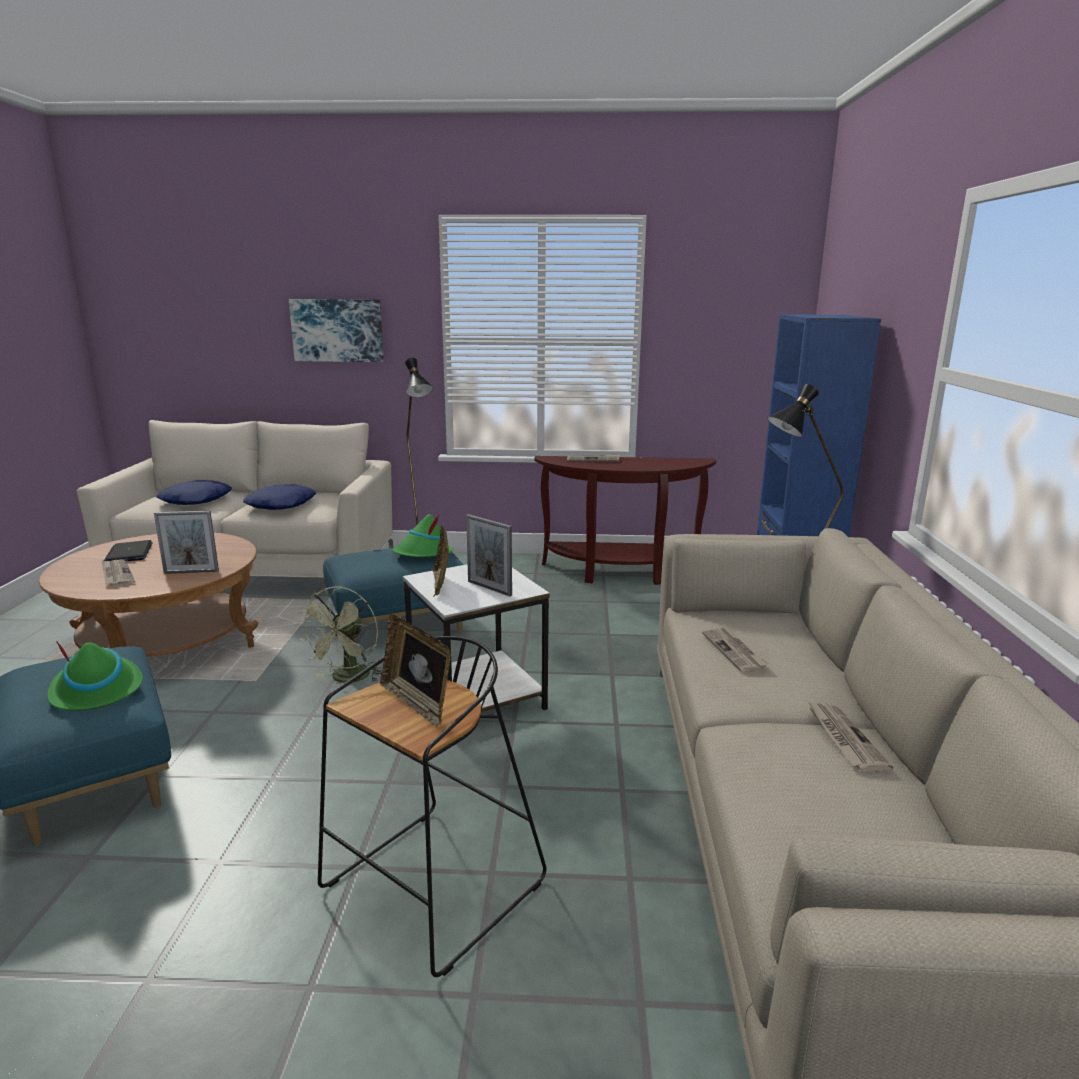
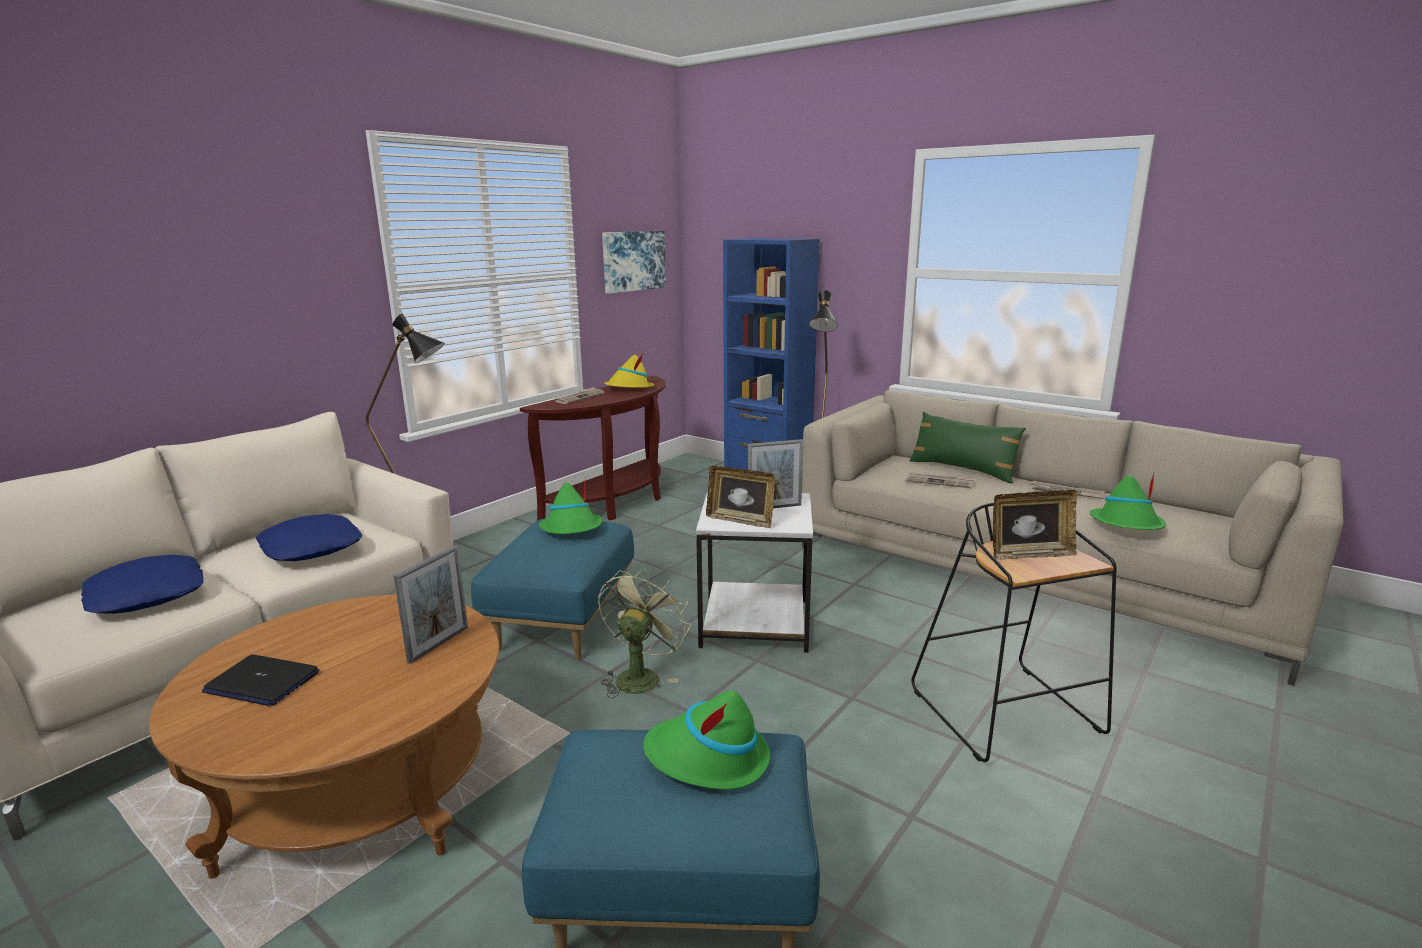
camera: 55 degrees left, 0 degrees up
newspaper [101,559,135,587] -> none
picture [289,299,384,362] -> picture moved to [602,231,666,294]
green fan [298,586,382,683] -> green fan turned 120 degrees counterclockwise [598,567,691,698]
none -> yellow hat [604,353,655,388]
none -> green pillow [909,412,1026,484]
none -> green hat [1089,473,1166,530]

